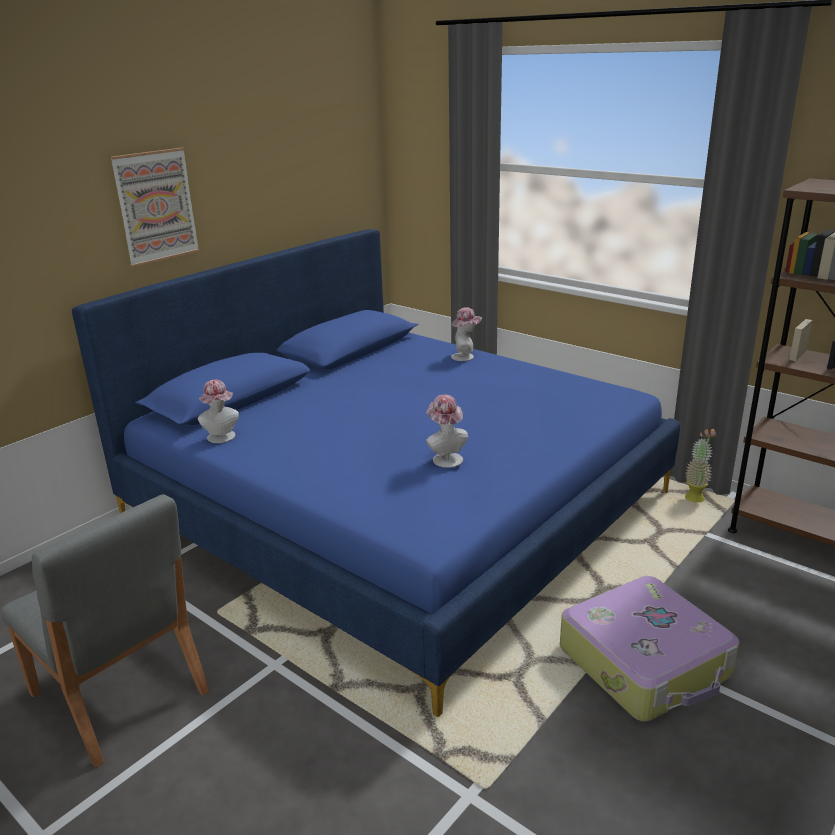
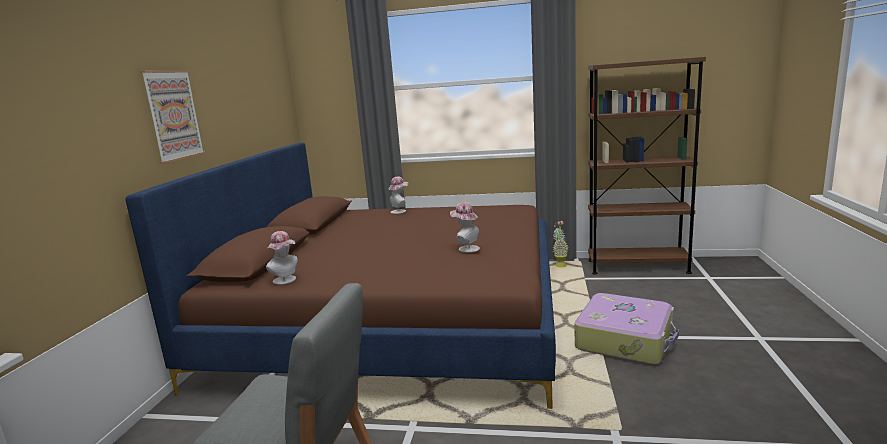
camera: 30 degrees left, 10 degrees down
blue bed [72,229,680,717] -> brown bed [125,143,556,409]

